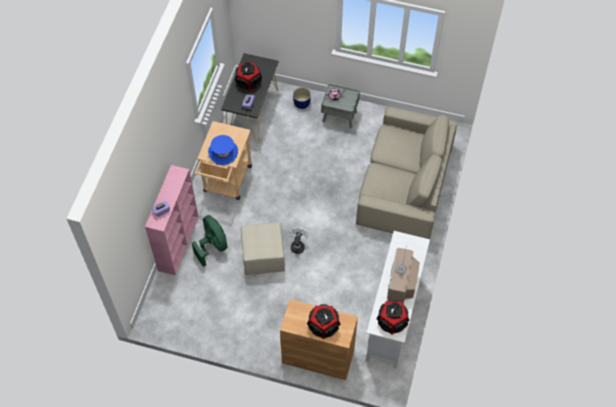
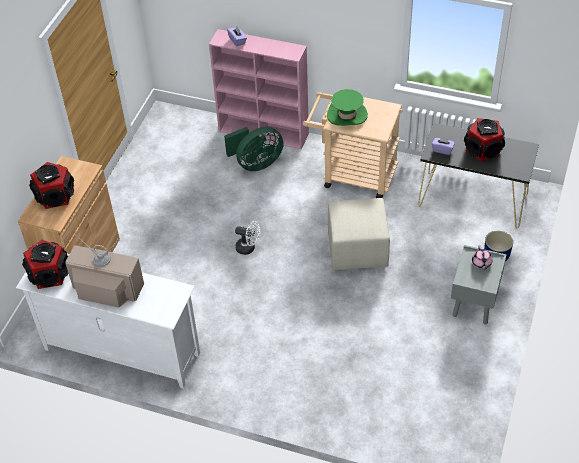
camera: 95 degrees right, 10 degrees down
blue hat [208,135,238,165] -> green hat [327,89,368,126]
beige ottoman [241,222,285,275] -> beige ottoman moved to [328,198,390,270]
beige sofa [356,106,458,239] -> none

